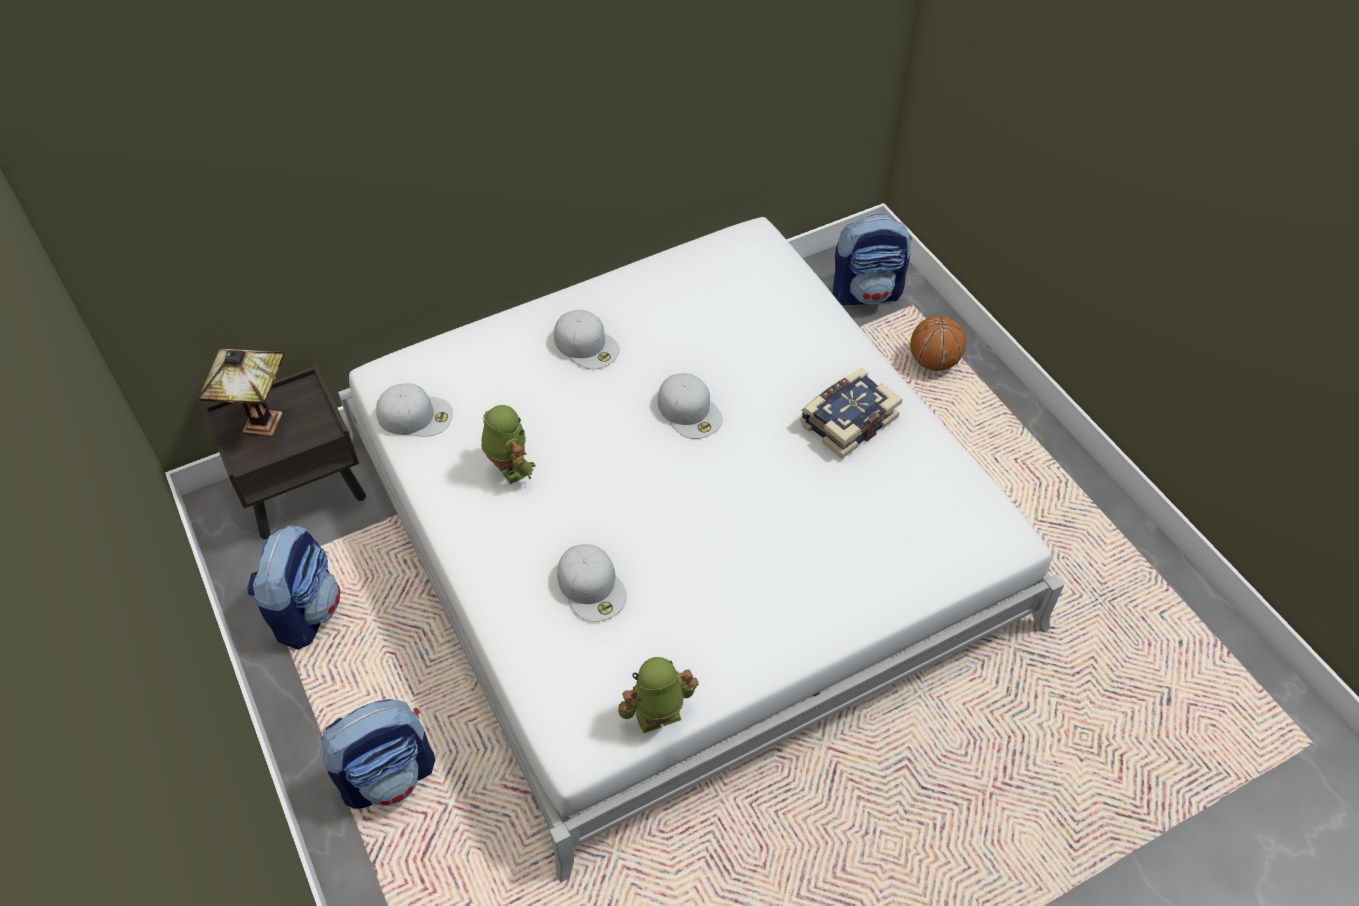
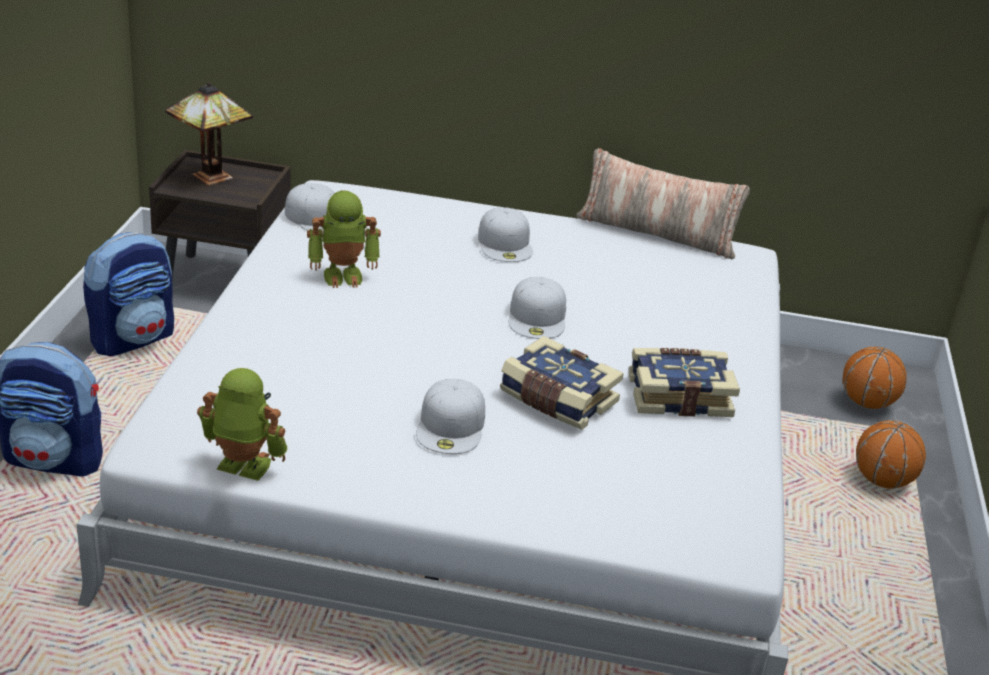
camera: 35 degrees right, 20 degrees down
toy robot [481,405,536,484] -> toy robot turned 75 degrees clockwise [307,190,381,288]
white cap [557,544,627,622] -> white cap moved to [416,379,485,454]
backpack [832,214,912,305] -> basketball [843,347,907,409]
none -> book [500,336,624,430]
none -> pillow [576,148,750,259]

